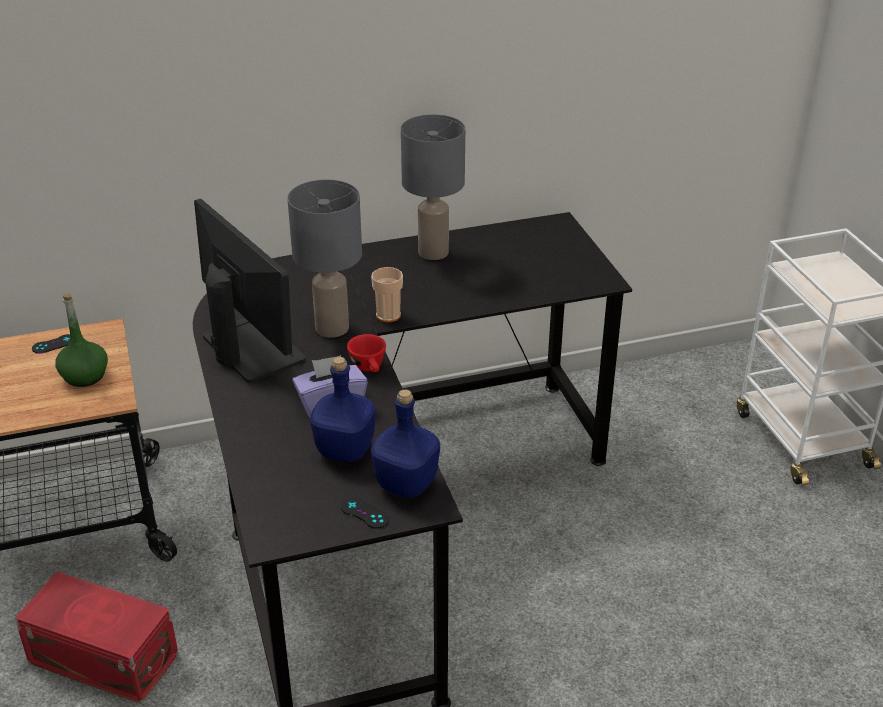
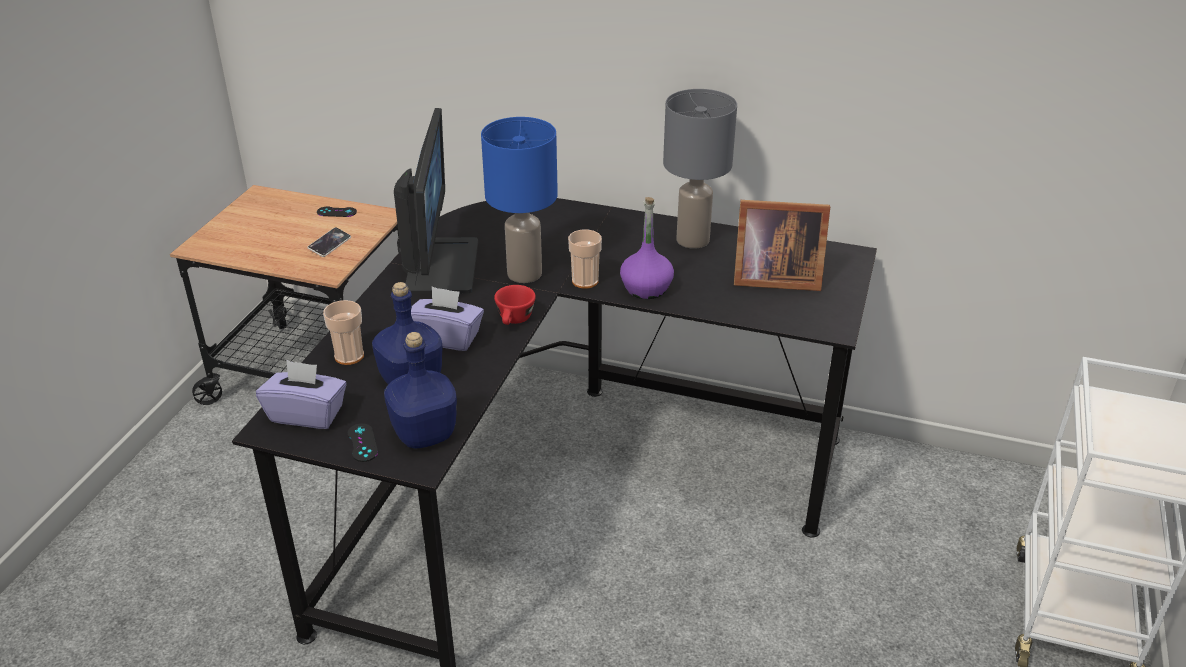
camera: 35 degrees right, 0 degrees up
red storage box [15,572,179,704] -> none
green bottle [55,293,108,387] -> phone [308,227,351,257]
grey table lamp [287,179,362,338] -> blue table lamp [481,117,558,283]
none -> purple tissue box [256,360,347,429]
none -> cup [323,300,364,365]
none -> purple bottle [620,197,674,299]
none -> picture frame [734,200,830,291]

